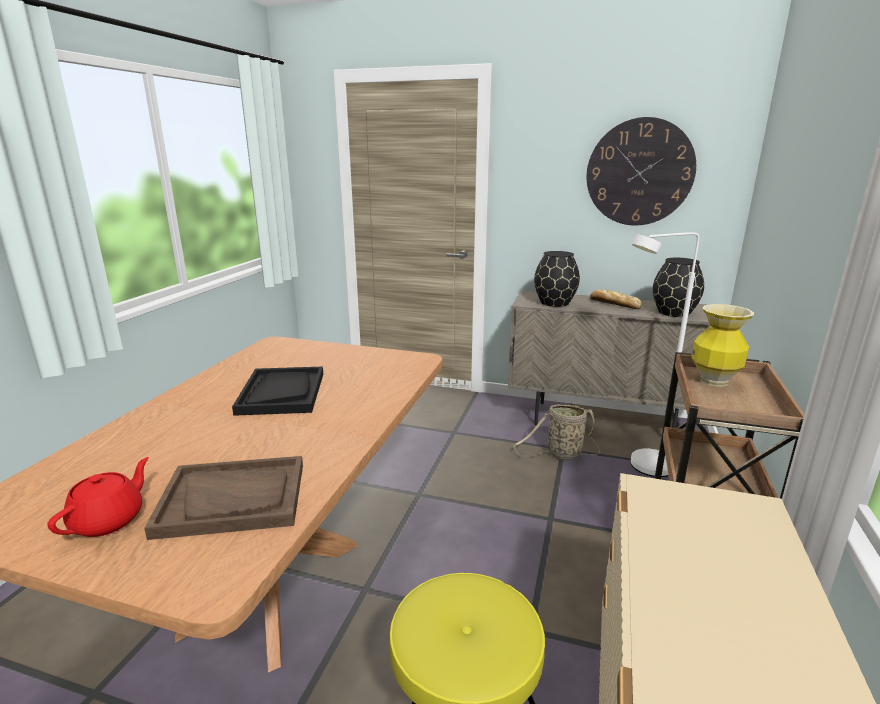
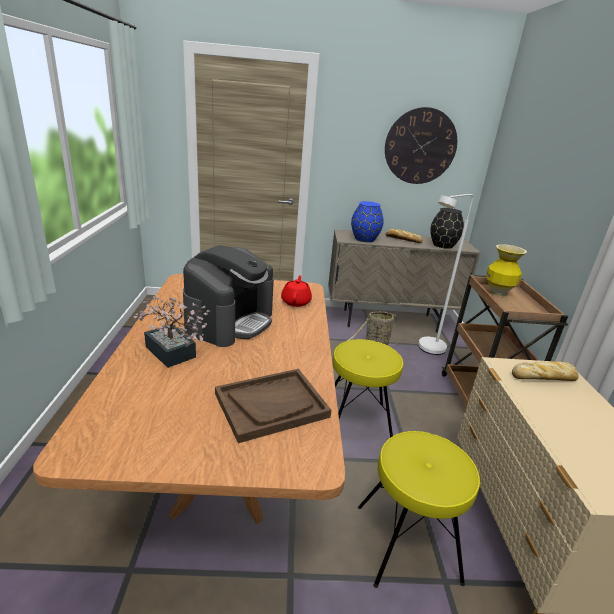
camera: 20 degrees left, 5 degrees up
red teapot [47,457,149,537] -> red teapot moved to [281,275,312,307]
black tray [232,367,323,416] -> coffee machine [183,245,274,347]
black vase [534,251,580,307] -> blue vase [351,201,384,242]
none -> potted plant [133,296,210,368]
none -> yellow stool [332,339,403,438]
none -> bread [512,361,579,381]

